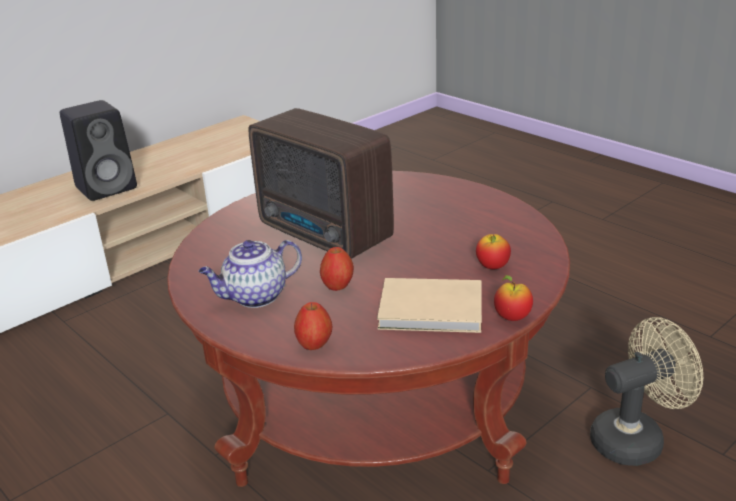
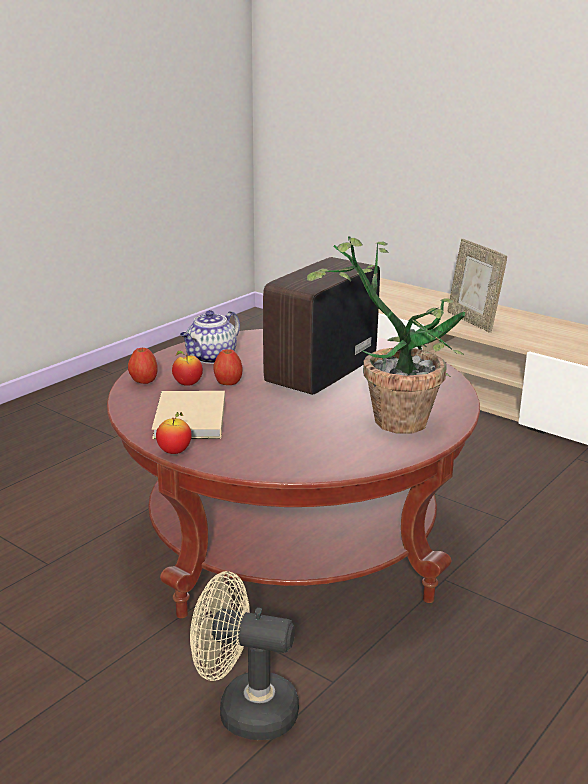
camera: 80 degrees right, 5 degrees down
black speaker [60,100,137,201] -> picture frame [447,239,507,333]
teapot [198,240,302,308] -> teapot turned 105 degrees counterclockwise [180,310,240,364]
apple [476,234,511,270] -> apple moved to [172,351,203,386]
beige fan [590,317,703,466] -> beige fan turned 135 degrees clockwise [190,571,299,740]
none -> potted plant [307,236,465,434]

